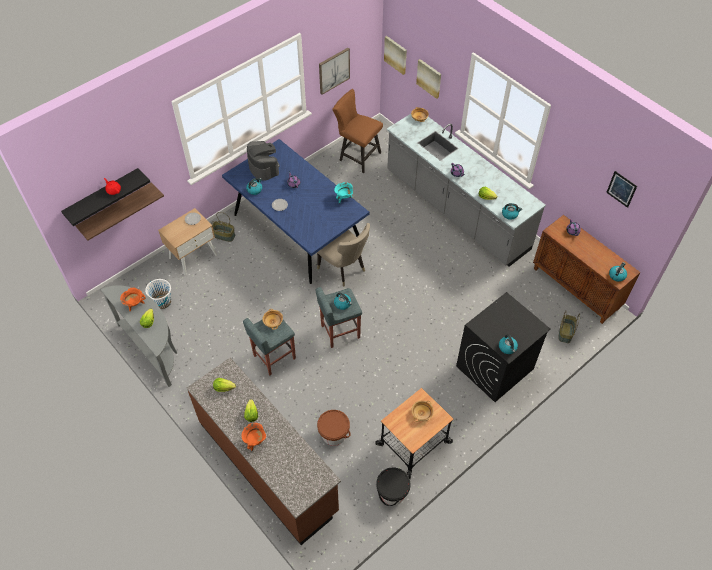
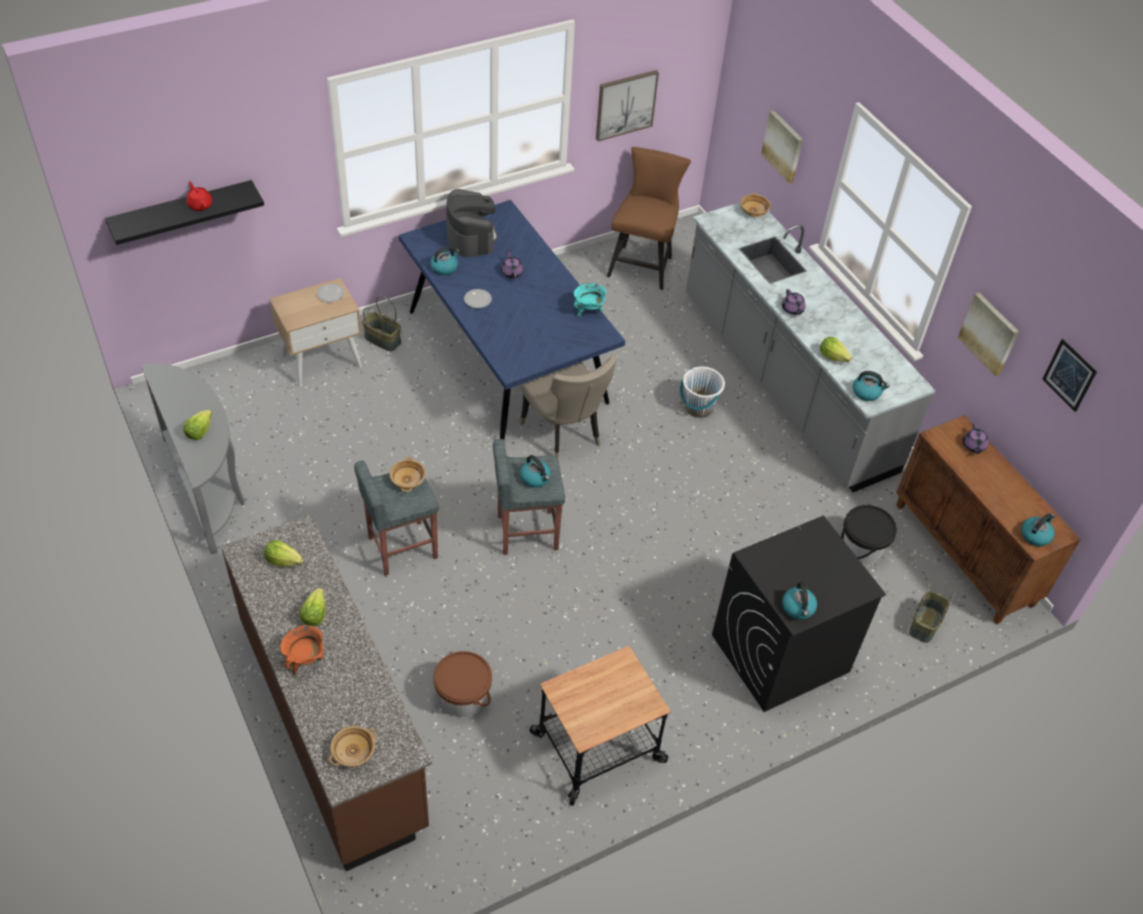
camera: 10 degrees right, 5 degrees down
shelf [76,182,164,240] -> none
orange cooking pot [120,288,146,311] -> none
white bucket [145,279,171,309] -> white bucket moved to [680,367,725,418]
brown chair [332,89,383,173] -> brown chair turned 60 degrees clockwise [607,147,691,290]
black bucket [376,468,410,506] -> black bucket moved to [841,505,897,564]
picture [384,36,407,75] -> picture moved to [958,293,1019,377]
beige bowl [411,401,434,422] -> beige bowl moved to [329,726,377,767]

